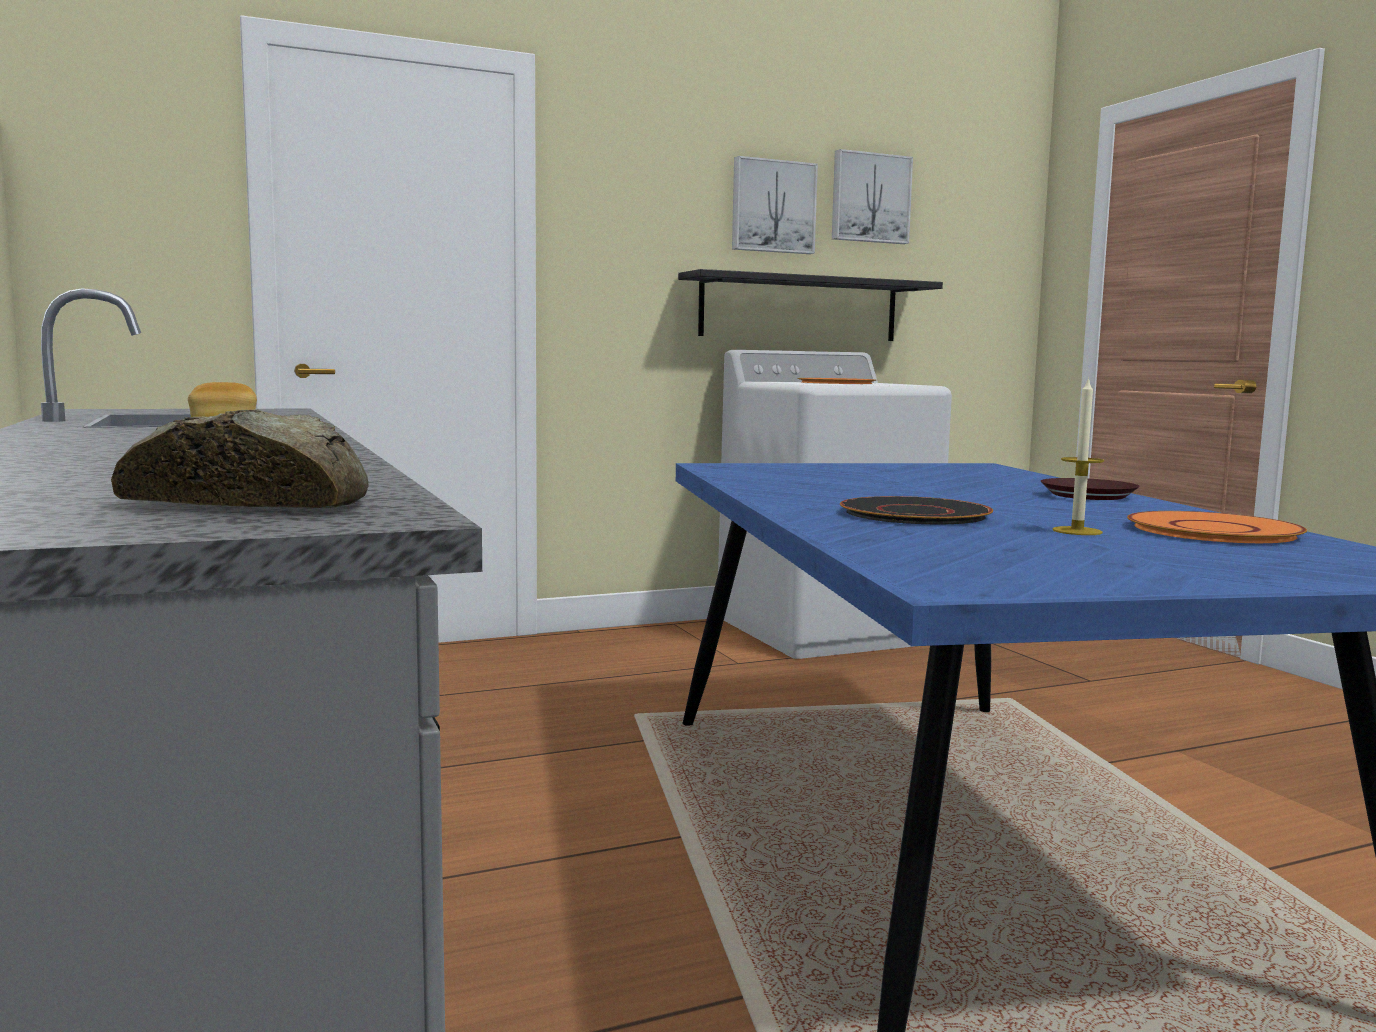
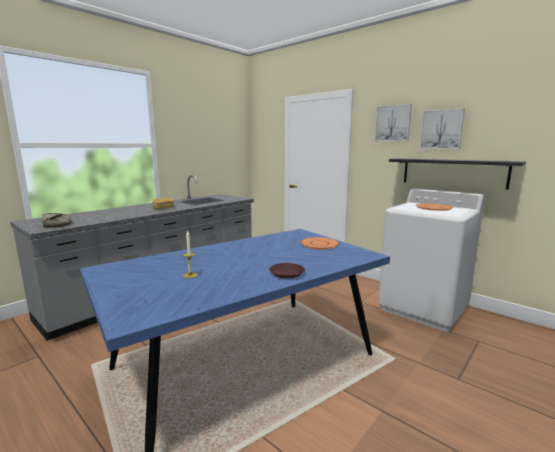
camera: 65 degrees right, 5 degrees up
picture [832,149,913,244] -> picture moved to [374,104,412,141]
black plate [840,496,993,524] -> none
orange plate [1127,511,1307,543] -> orange plate moved to [301,237,339,249]

